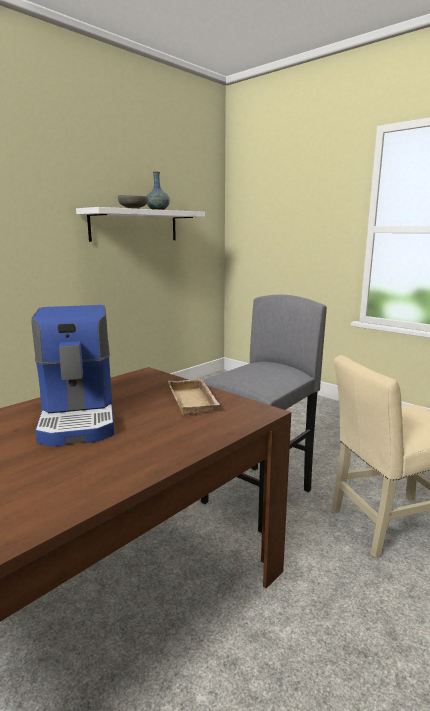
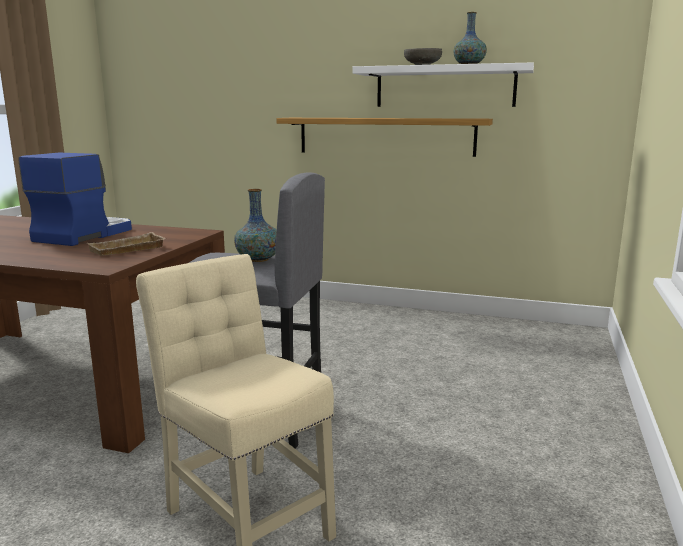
camera: 65 degrees right, 0 degrees up
coffee machine [31,305,114,447] -> coffee machine turned 150 degrees clockwise [18,153,132,246]
none -> vase [234,189,277,262]
none -> shelf [276,118,493,157]

